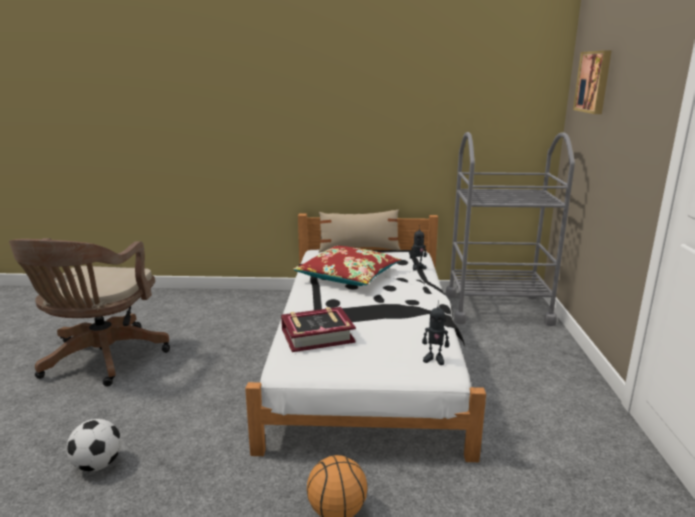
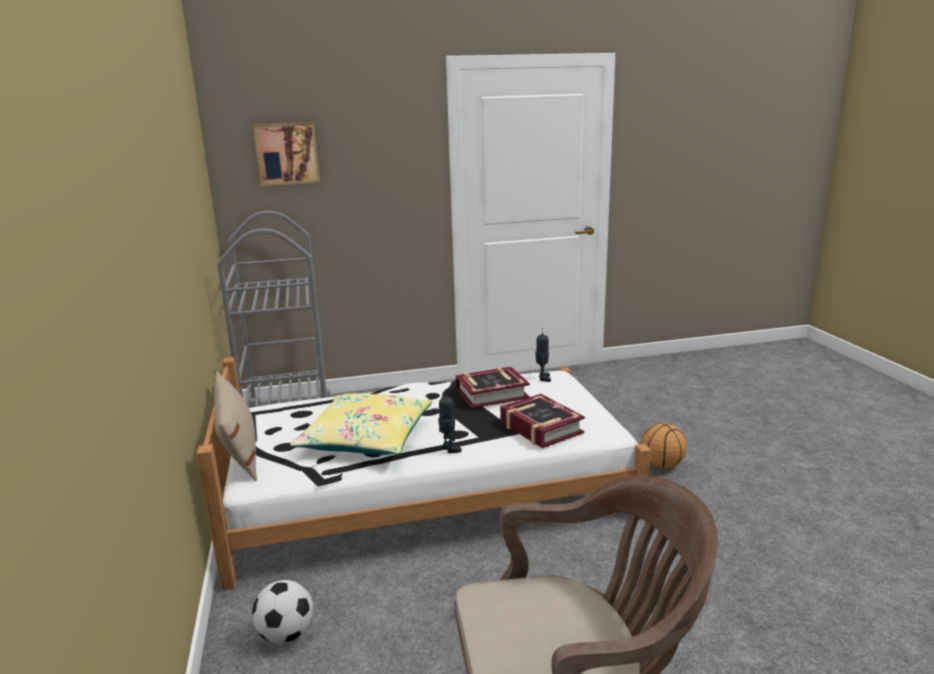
camera: 105 degrees left, 0 degrees up
football [66,419,121,471] -> football moved to [252,580,313,644]
red pillow [293,246,401,286] -> yellow pillow [290,393,432,455]
toy robot [410,225,427,271] -> toy robot moved to [438,389,462,453]
none -> book [456,367,530,408]

